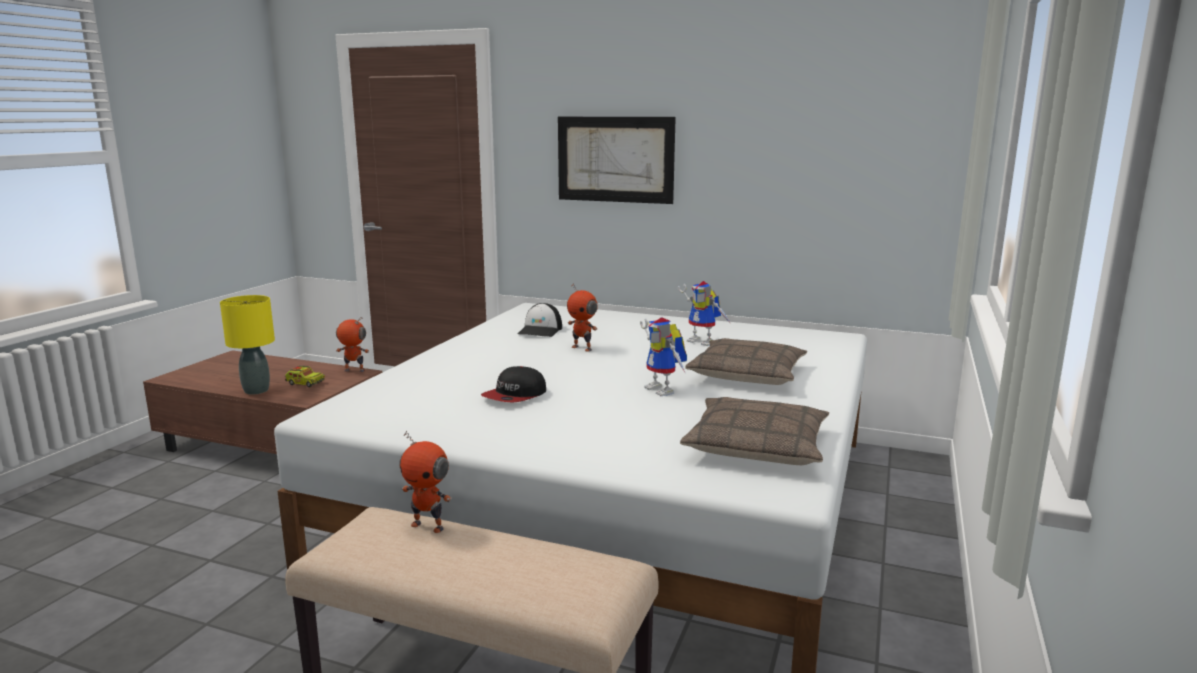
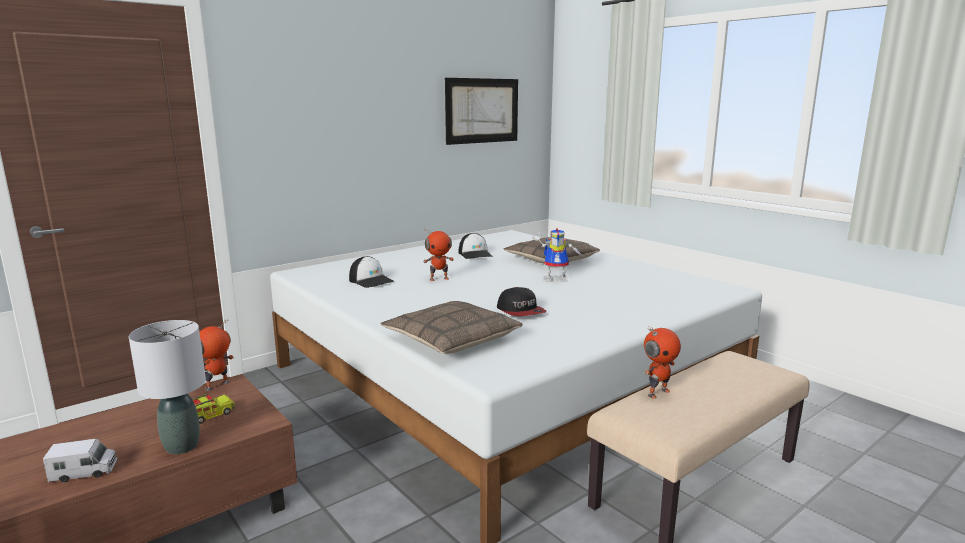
camera: 60 degrees left, 0 degrees up
yellow table lamp [220,295,275,395] -> grey table lamp [129,320,206,454]
picture [558,117,676,204] -> picture moved to [445,78,518,145]
toy robot [678,281,732,346] -> cap [458,233,493,259]
pillow [680,397,829,465] -> pillow moved to [381,301,523,354]
none -> toy truck [43,439,118,483]

